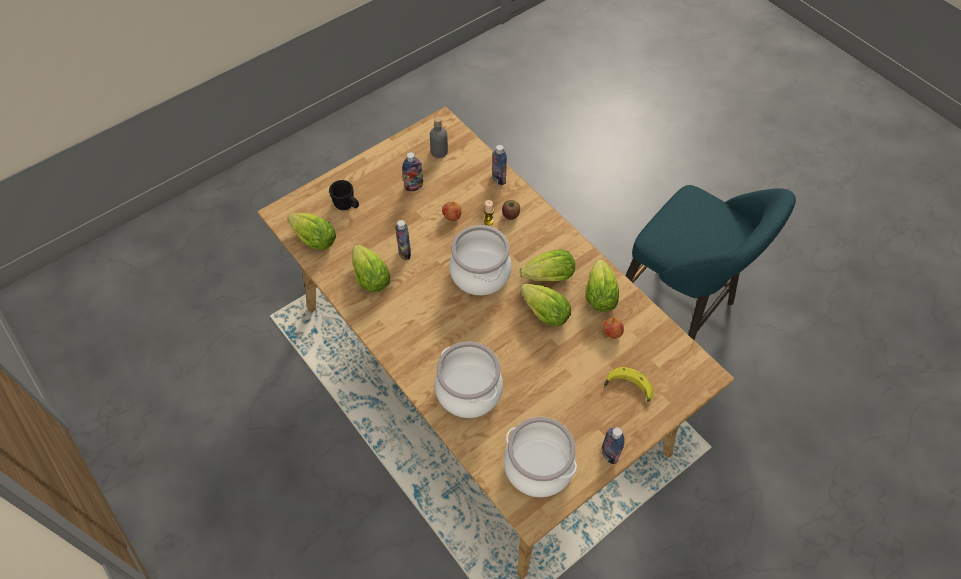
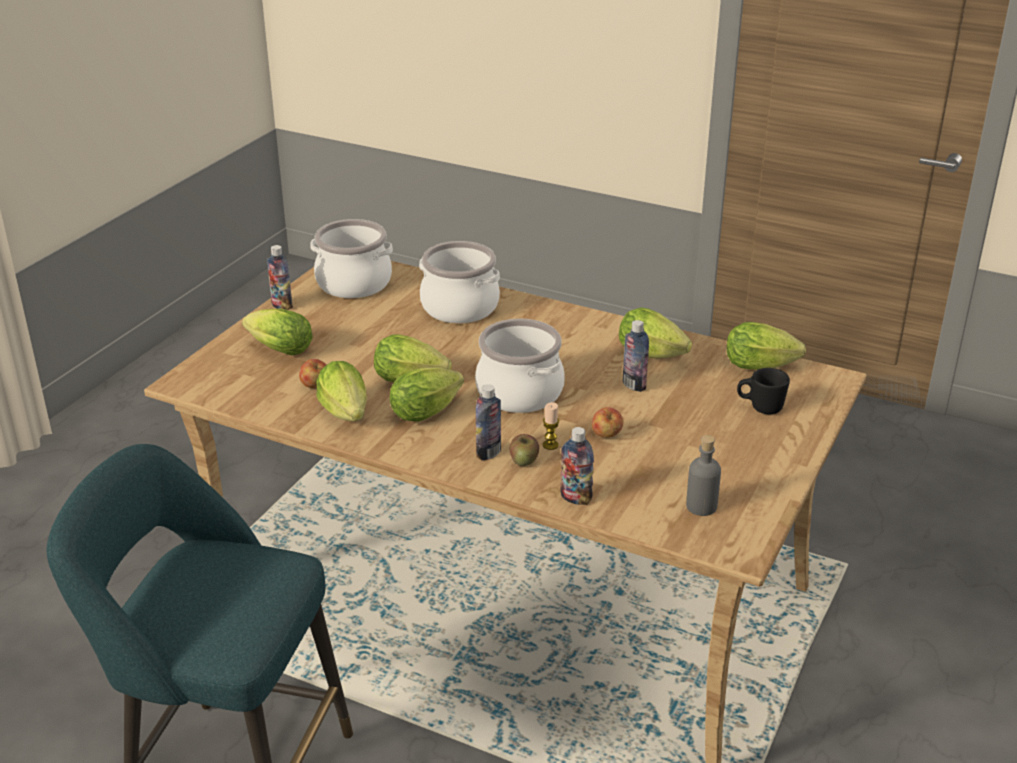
camera: 155 degrees right, 25 degrees down
bottle [402,152,423,191] -> bottle moved to [476,384,501,461]
banana [604,367,654,402] -> lettuce [242,309,313,355]

